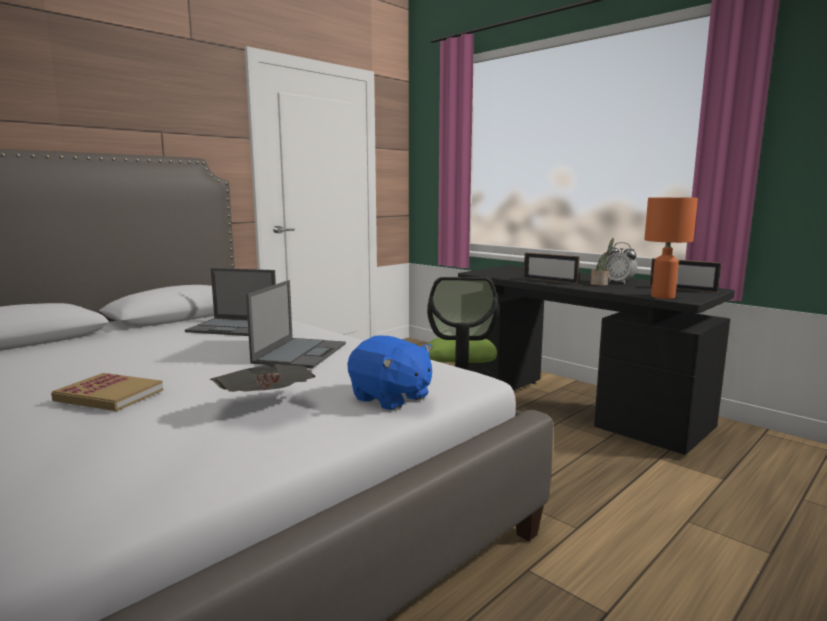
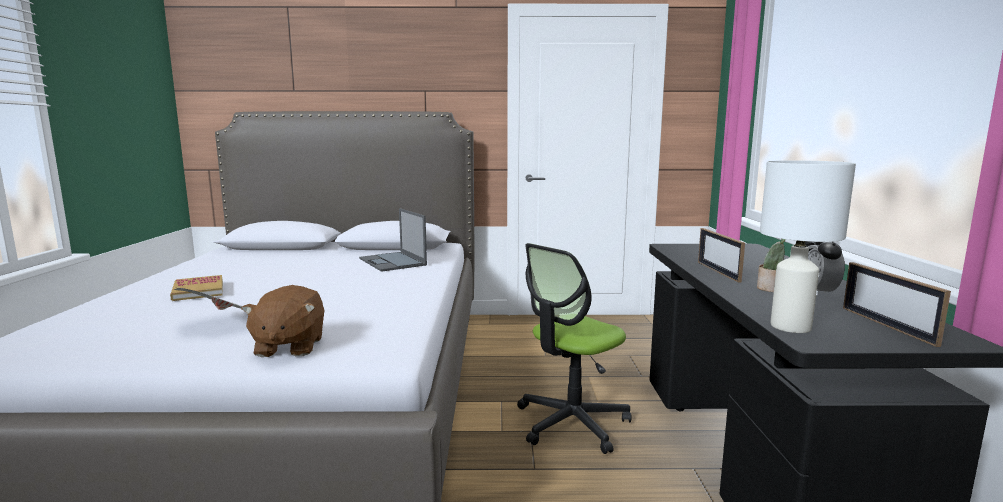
camera: 45 degrees right, 0 degrees up
laptop [246,280,346,369] -> none
blue plush toy [347,336,433,411] -> brown plush toy [241,285,324,357]
orange table lamp [644,197,698,299] -> white table lamp [760,160,856,333]

